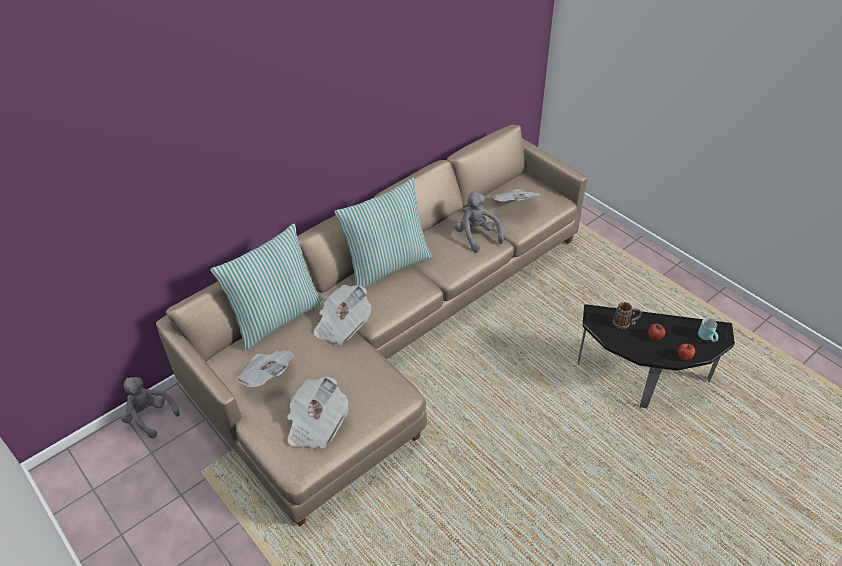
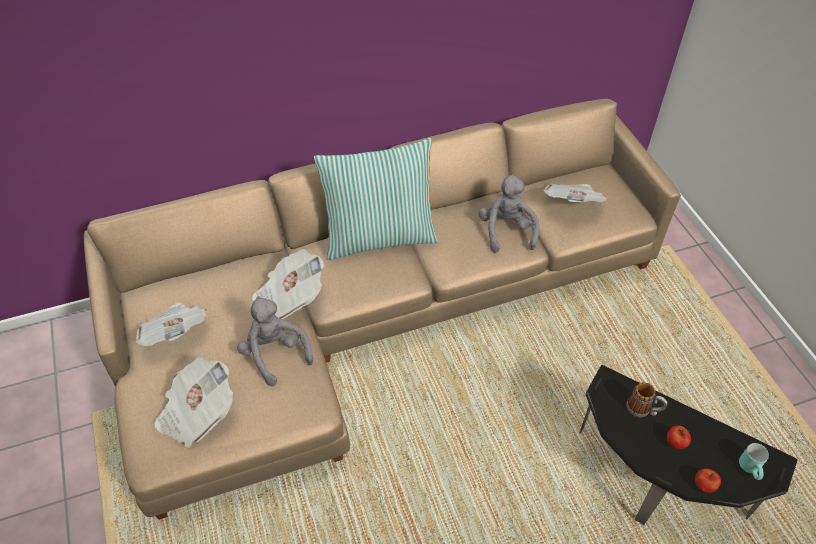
camera: 20 degrees right, 5 degrees up
grey plush toy [120,377,180,438] -> grey plush toy moved to [237,296,313,387]
pillow [210,224,324,350] -> none

